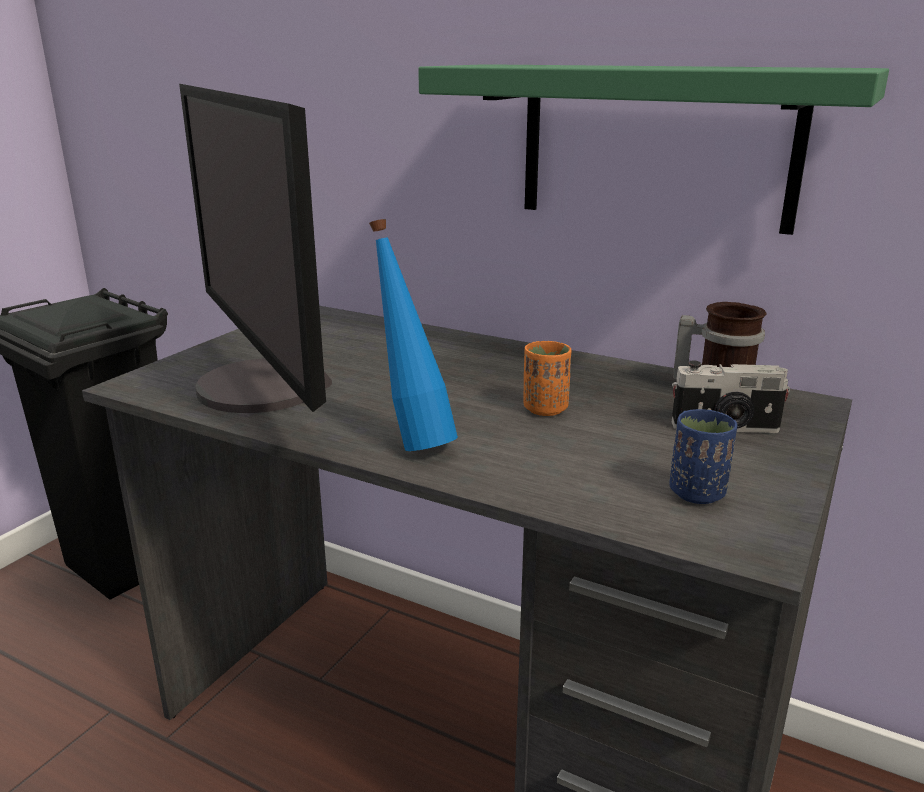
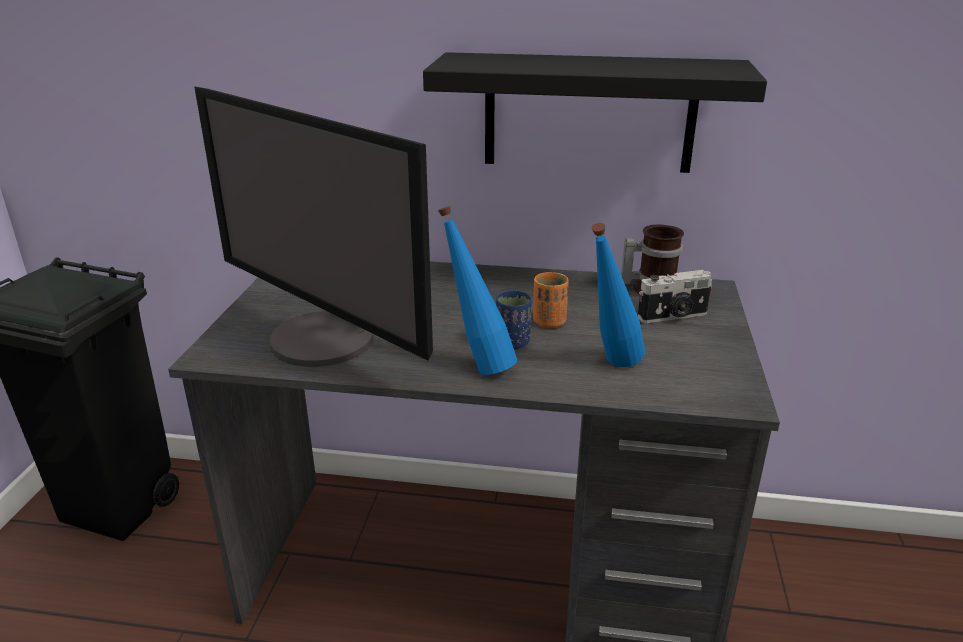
camera: 20 degrees left, 5 degrees up
green shelf [418,64,889,235] -> black shelf [423,52,767,173]
blue cup [669,409,738,504] -> blue cup moved to [496,290,532,349]
none -> blue bottle [592,223,645,367]

